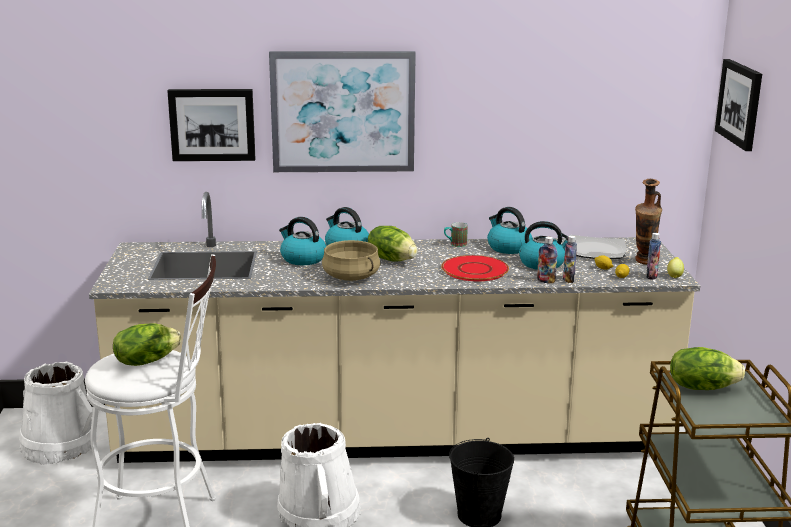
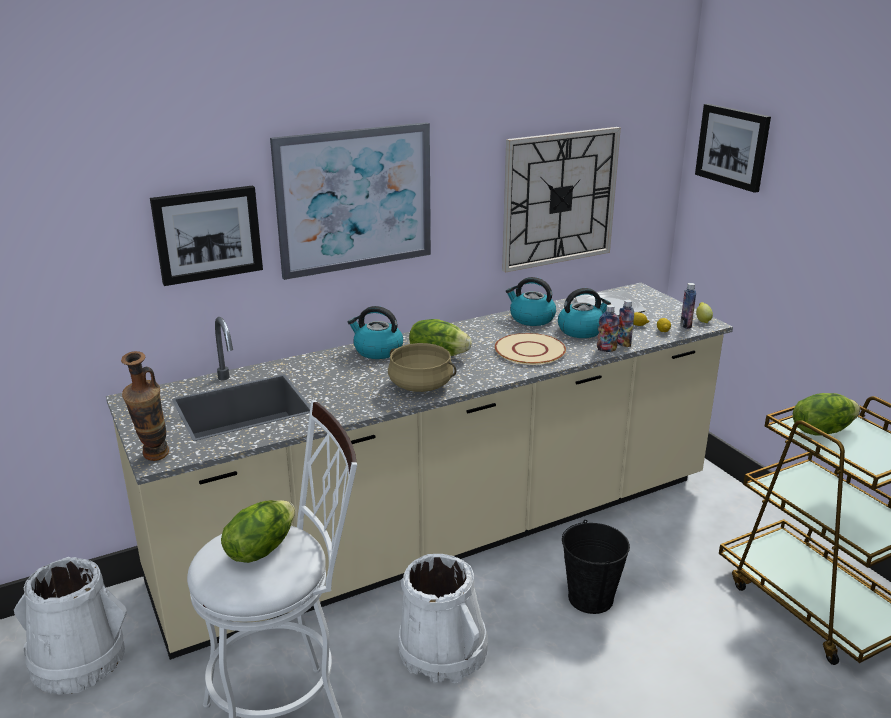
camera: 25 degrees left, 5 degrees up
kettle [279,217,326,265] -> none
red plate [441,255,509,281] -> beige plate [495,333,566,365]
mug [444,222,468,247] -> none
vase [635,179,662,264] -> vase moved to [121,351,169,461]
none -> wall clock [502,127,621,272]

